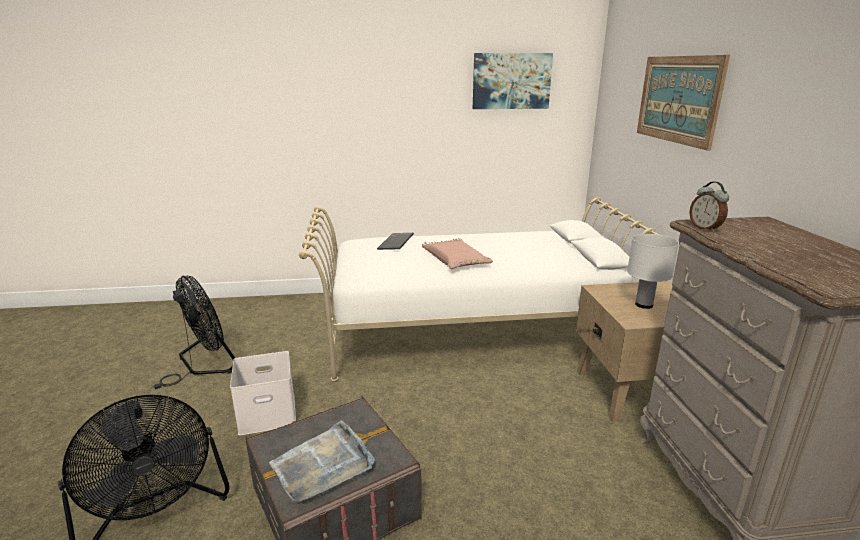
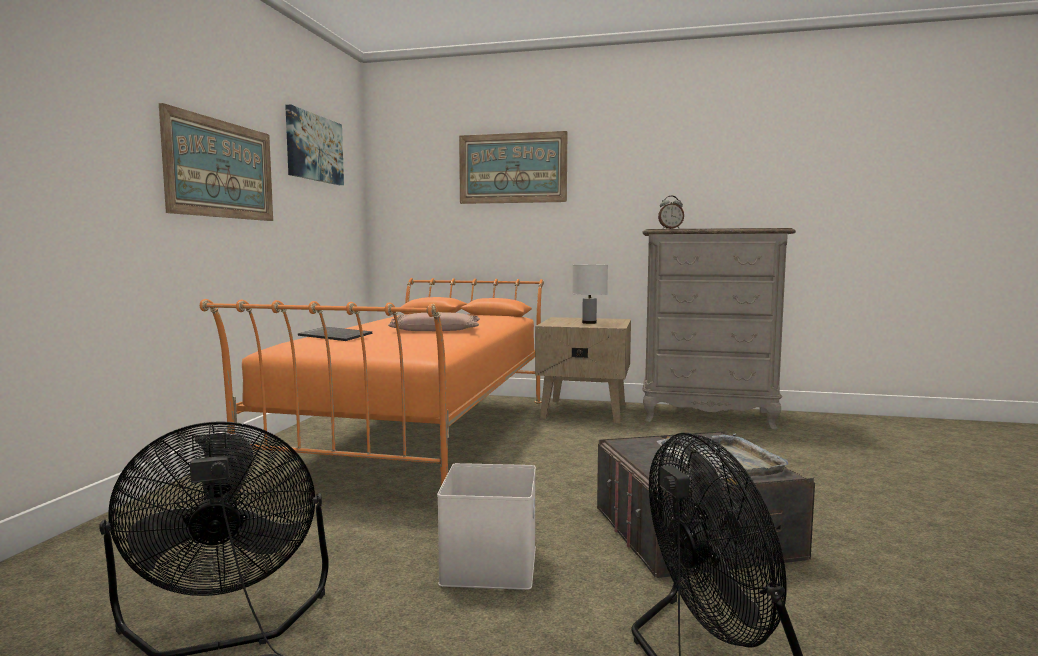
camera: 70 degrees left, 15 degrees down
white bed [299,197,659,382] -> orange bed [200,278,544,494]
none -> picture [159,103,273,221]

